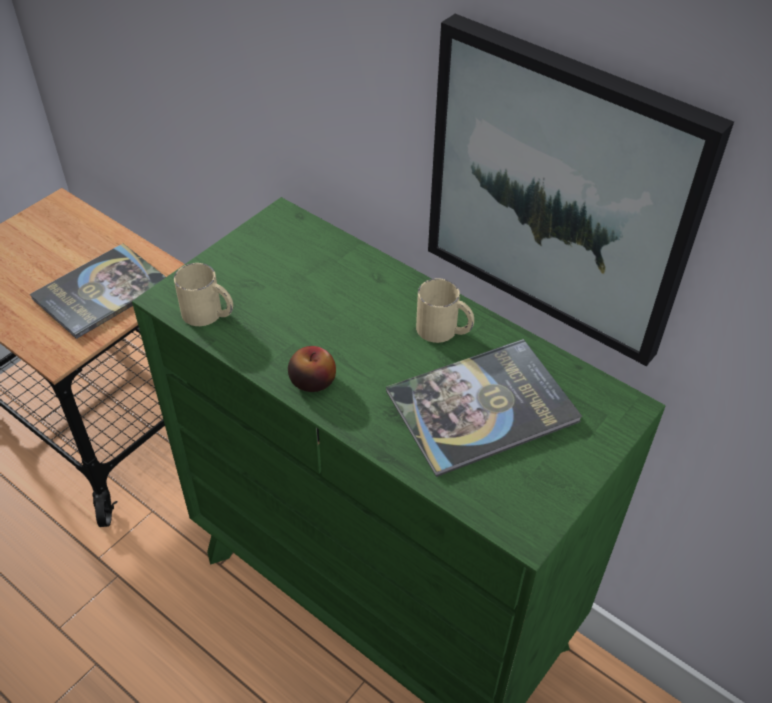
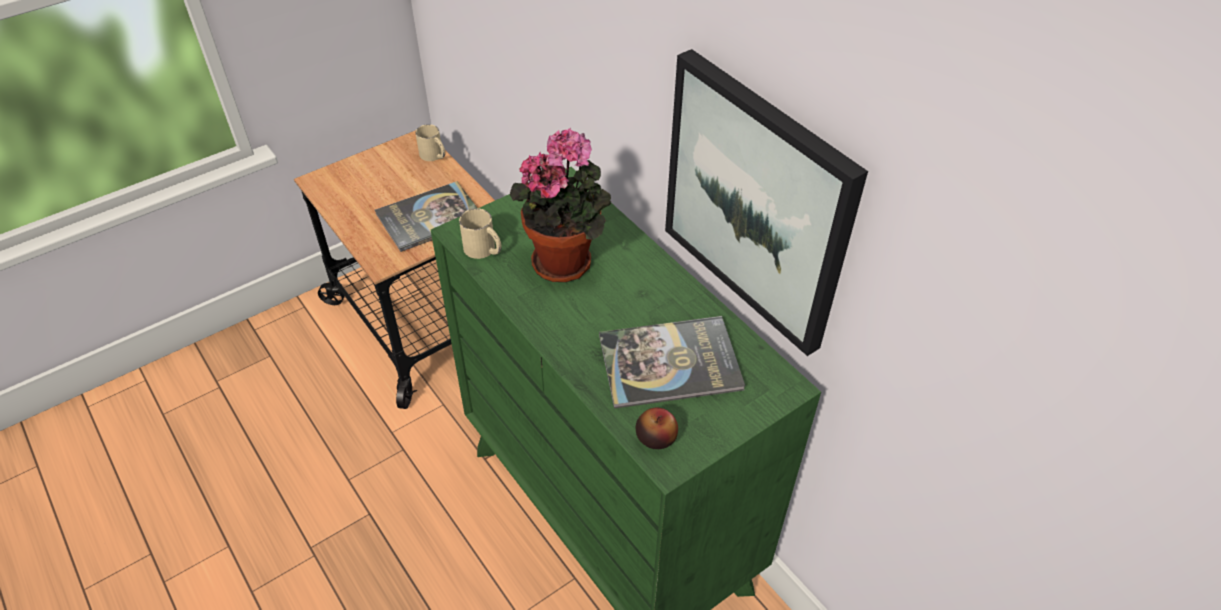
camera: 15 degrees right, 0 degrees up
apple [288,346,336,392] -> apple moved to [636,407,678,449]
beige mug [416,278,474,343] -> beige mug moved to [415,124,445,161]
none -> potted plant [510,128,611,282]

